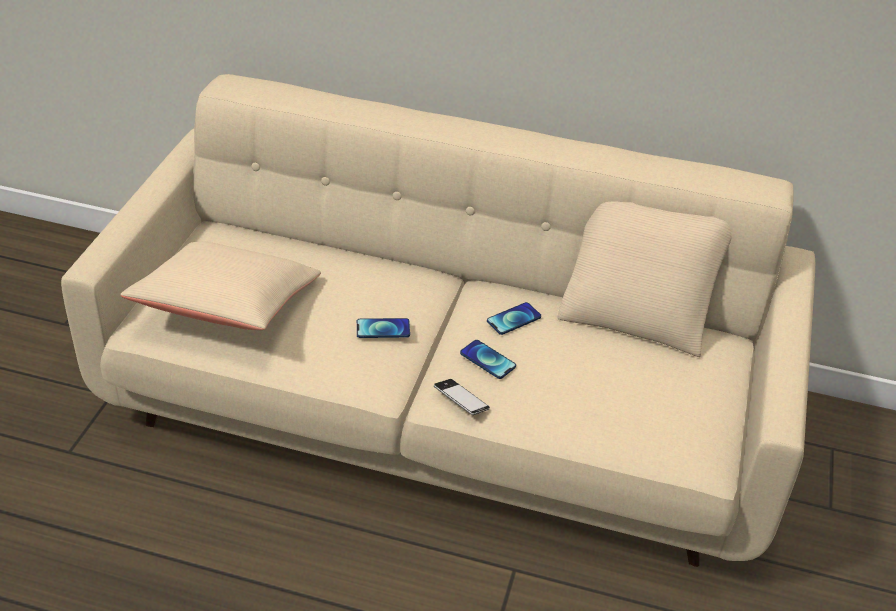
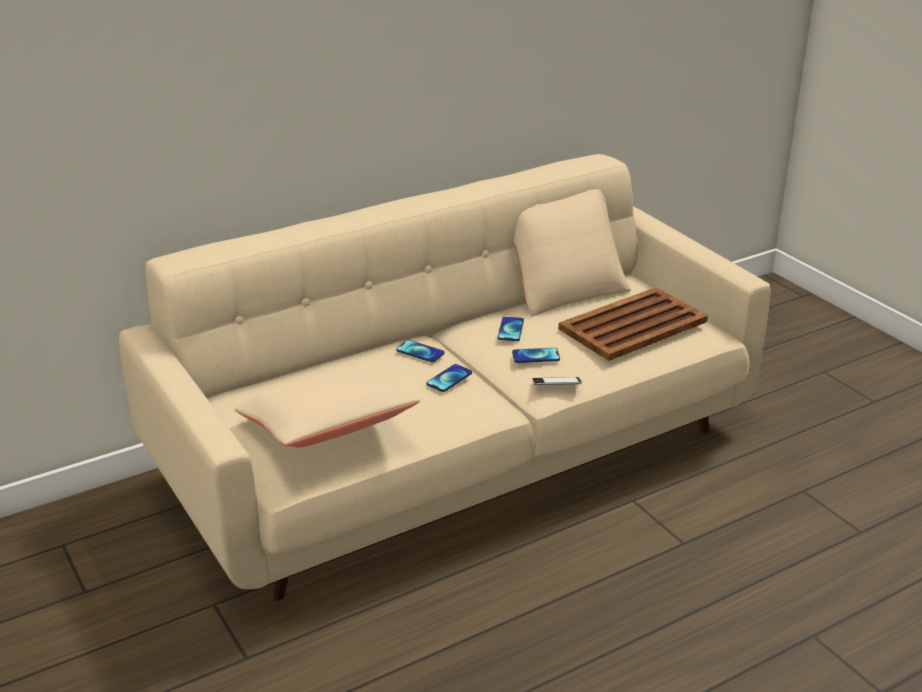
camera: 45 degrees left, 10 degrees down
none -> phone [396,340,444,362]
none -> brown tray [559,287,708,361]

